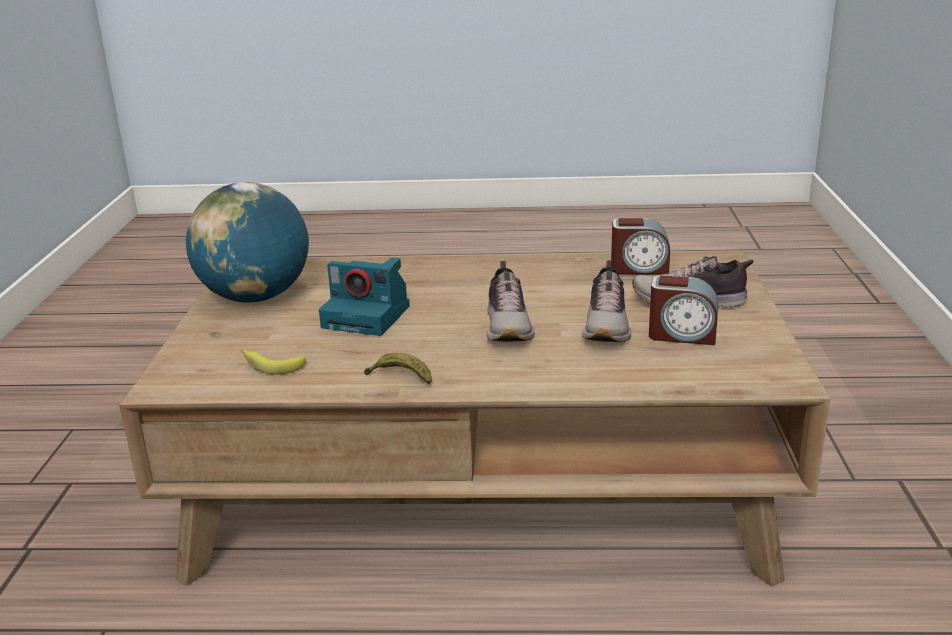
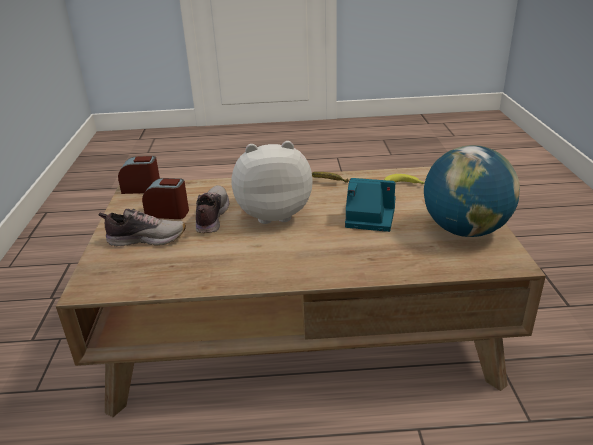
camera: 175 degrees right, 5 degrees up
shoe [487,261,535,342] -> plush toy [232,141,313,224]
alarm clock [611,218,670,275] -> alarm clock moved to [118,156,160,194]

